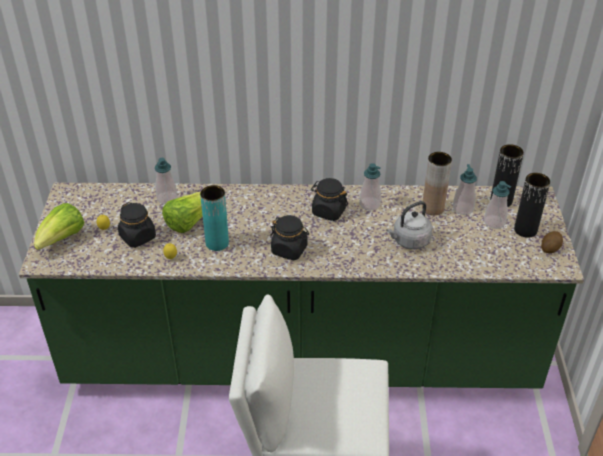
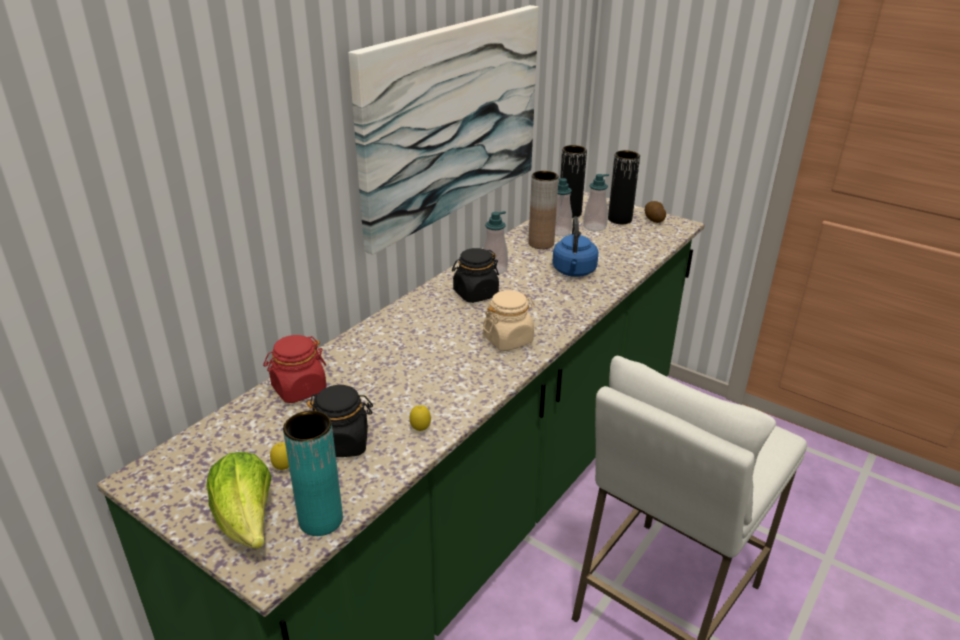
camera: 55 degrees left, 10 degrees down
soap dispenser [155,158,178,204] -> red jar [263,335,327,403]
lettuce [162,192,202,233] -> none
turquoise vase [200,185,229,251] -> turquoise vase moved to [283,411,343,536]
black jar [270,215,309,260] -> beige jar [483,290,535,351]
grey kettle [386,201,433,249] -> blue kettle [552,216,599,277]
none -> picture [348,5,539,255]

